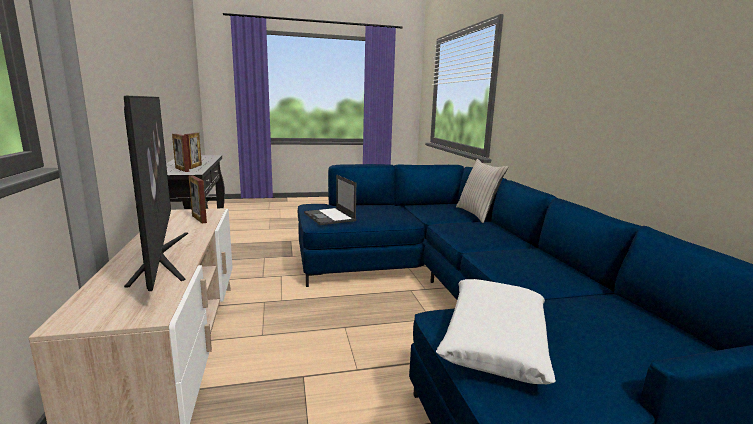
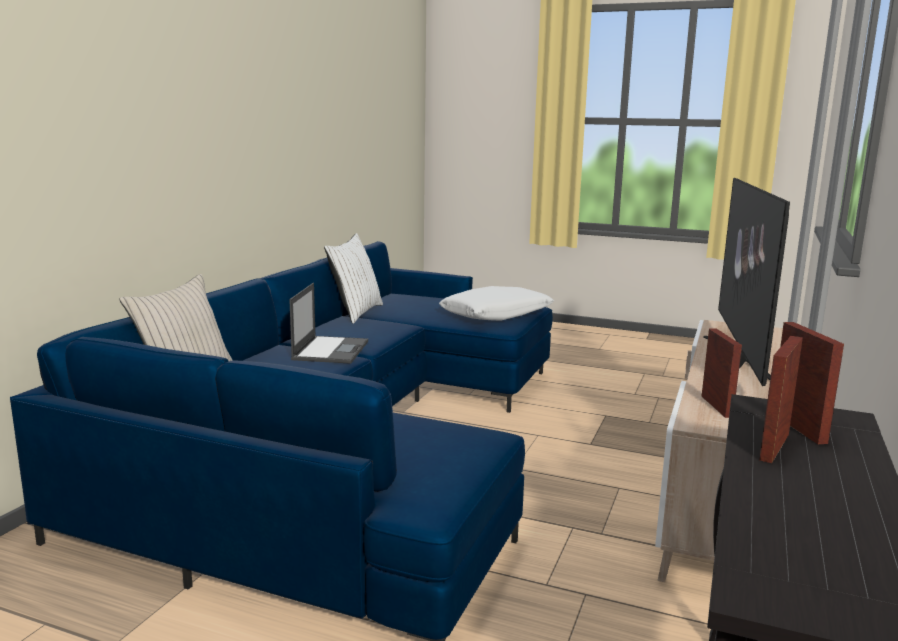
camera: 145 degrees left, 0 degrees up
laptop [304,175,356,225] -> laptop moved to [290,283,368,364]
none -> white pillow [324,233,383,324]

